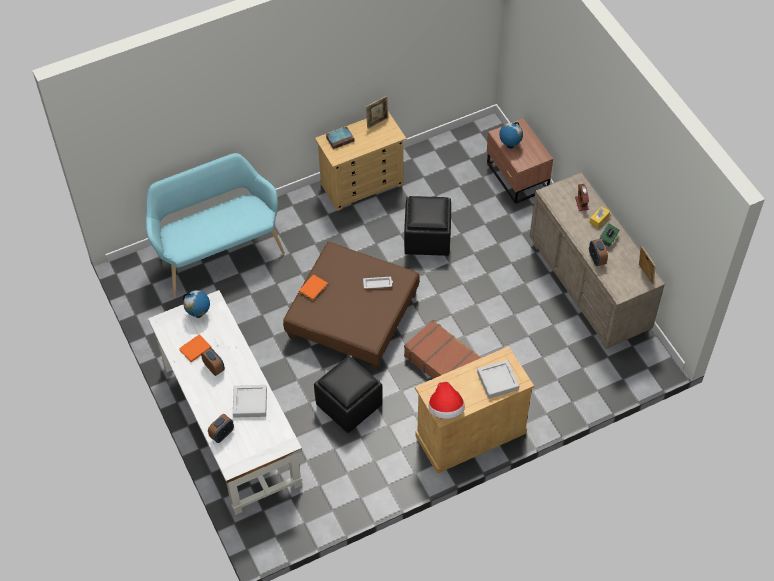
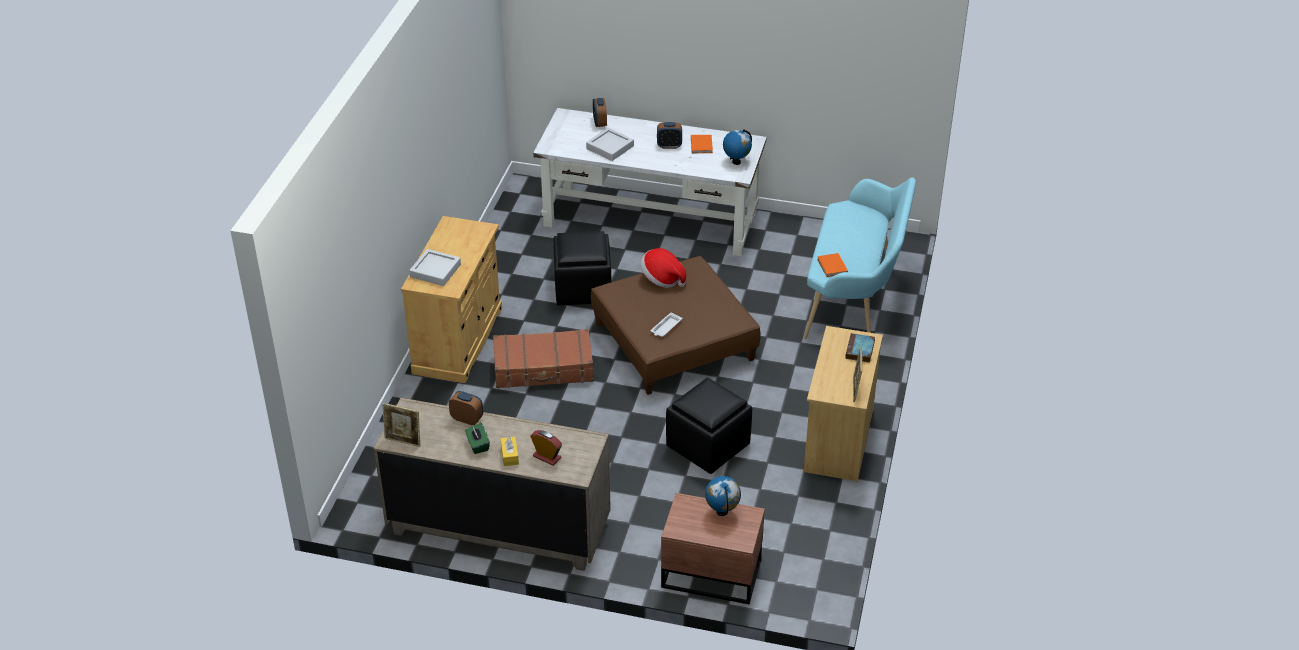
camera: 130 degrees right, 15 degrees down
orange book [299,274,328,301] -> orange book moved to [817,253,848,277]
hat [429,382,465,419] -> hat moved to [641,248,686,288]

